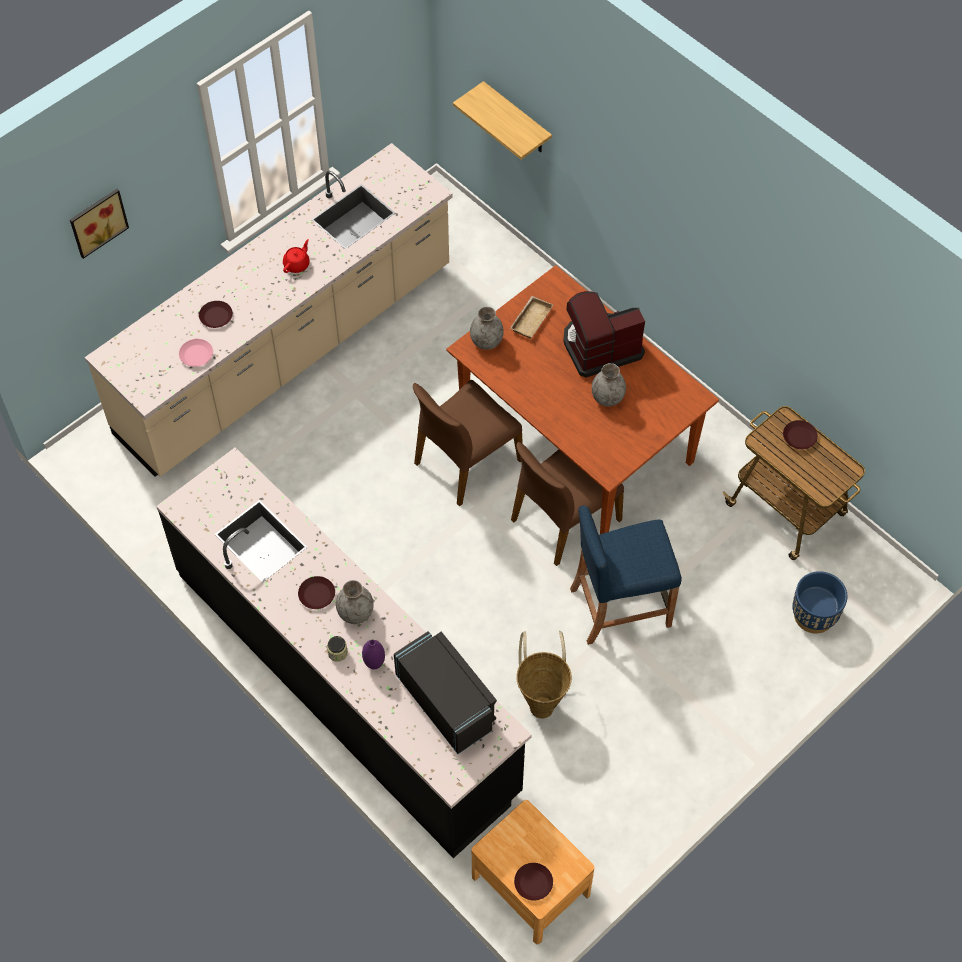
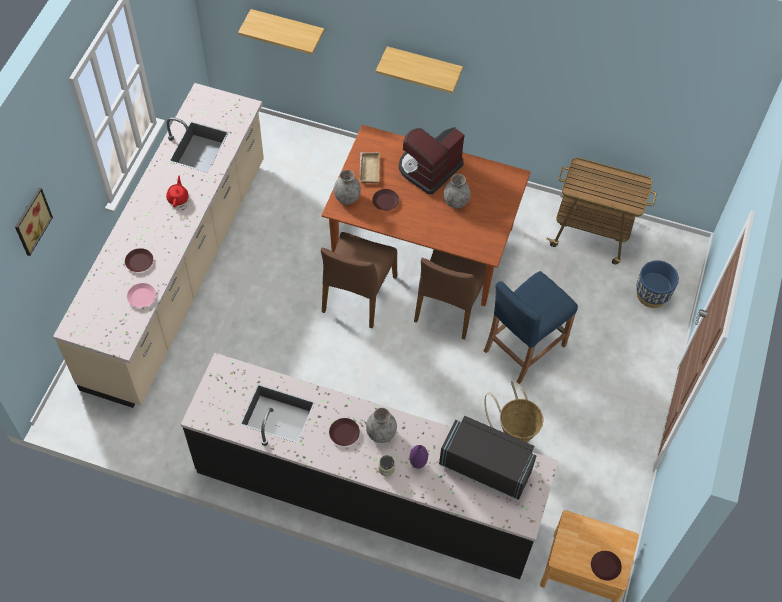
camera: 30 degrees left, 0 degrees up
brown plate [783,420,818,449] -> brown plate moved to [372,189,399,211]
none -> shelf [376,46,463,94]

